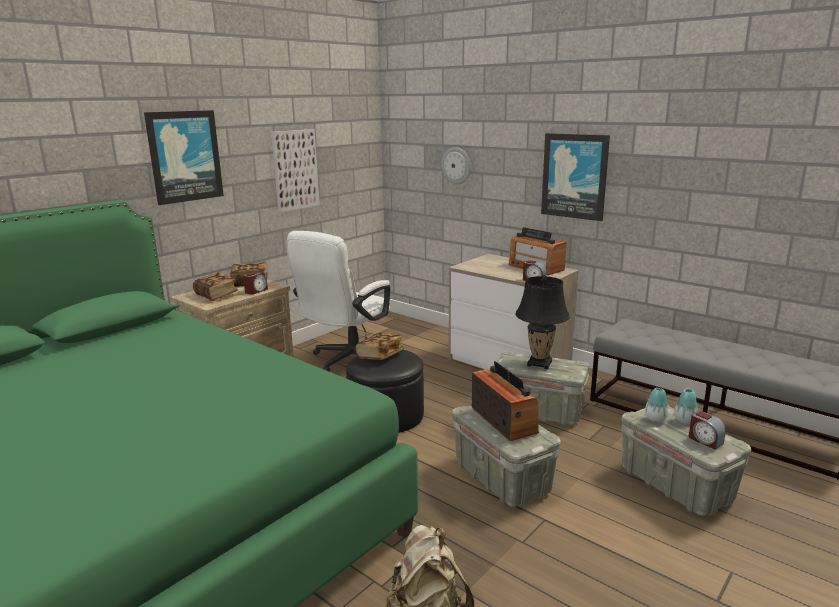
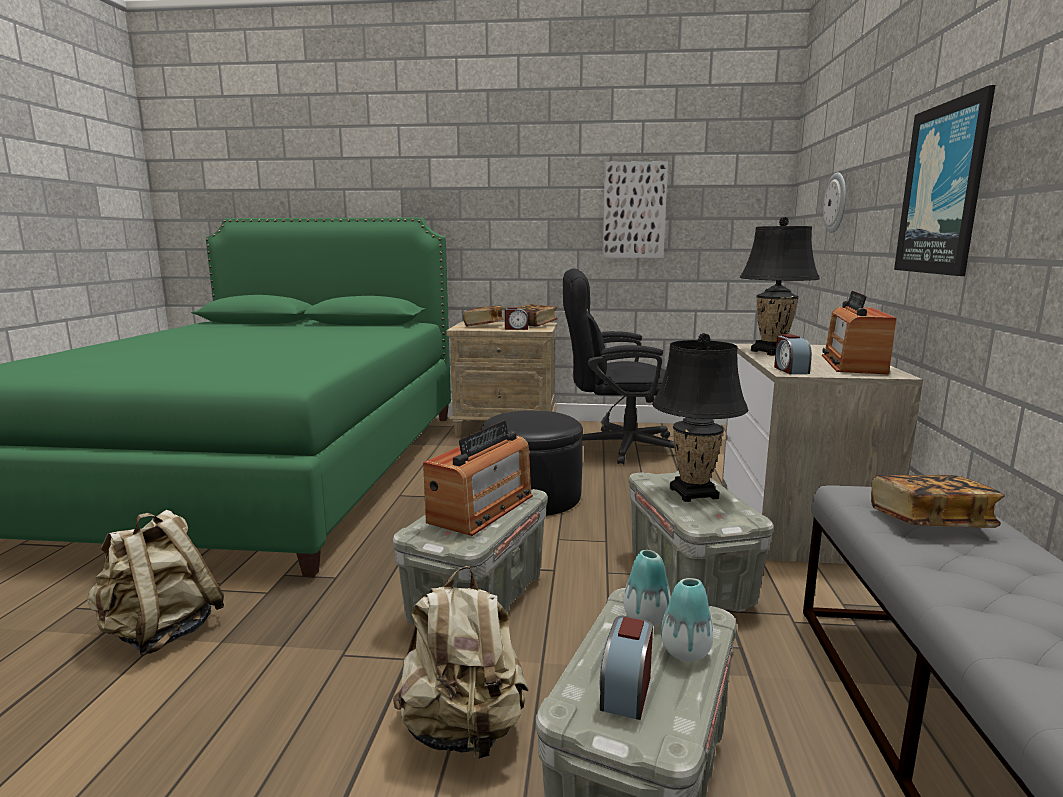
camera: 55 degrees right, 5 degrees down
picture [144,110,224,205] -> none
white office chair [287,231,390,372] -> black office chair [563,268,674,464]
book [356,332,404,360] -> book moved to [871,475,1005,528]
none -> beige backpack [393,566,528,762]
none -> black table lamp [740,217,820,356]

